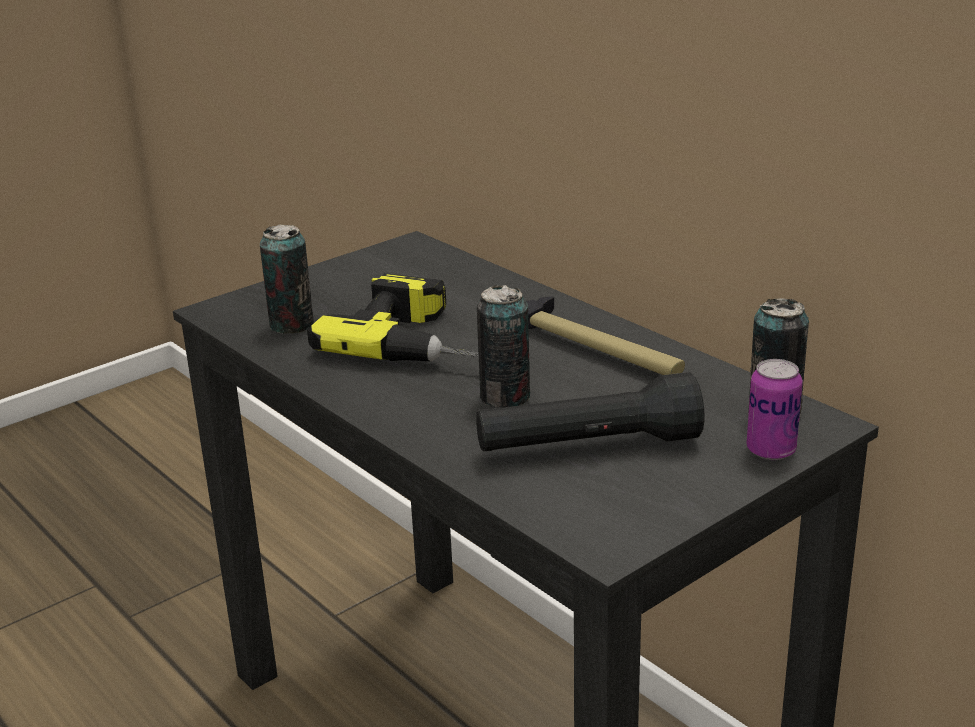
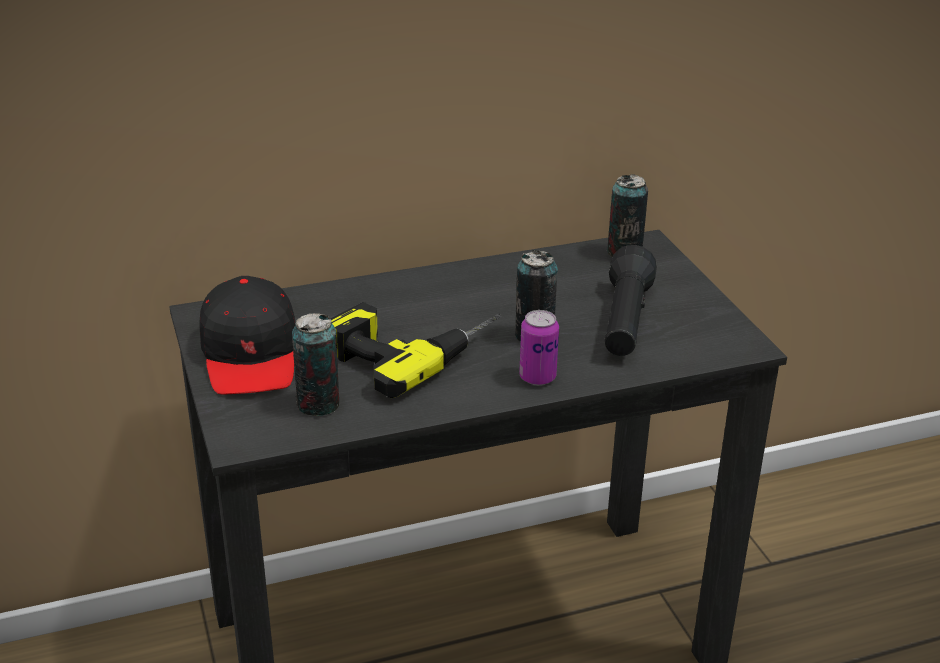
camera: 70 degrees left, 5 degrees up
hammer [526,296,685,375] -> none
can [746,359,803,460] -> can moved to [519,310,559,385]
none -> black cap [199,276,295,395]

